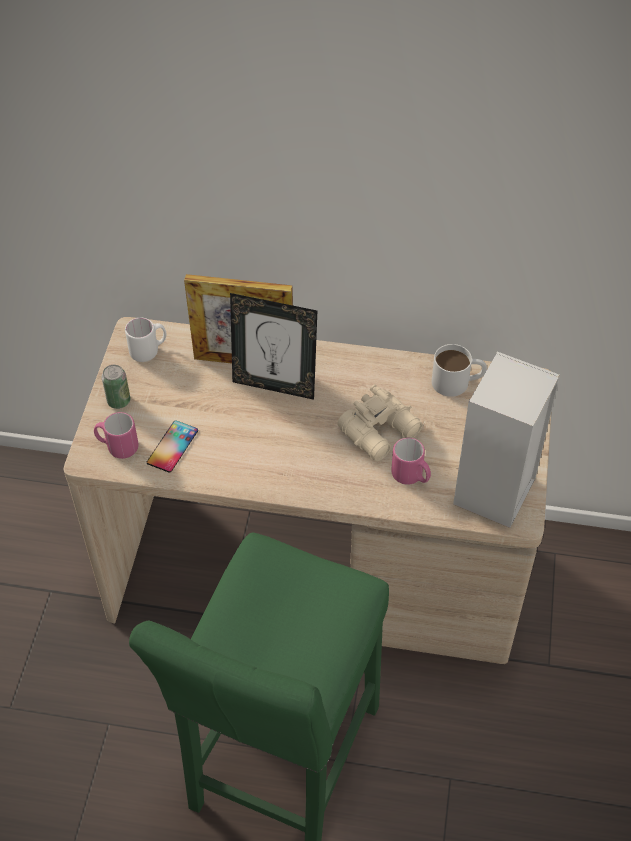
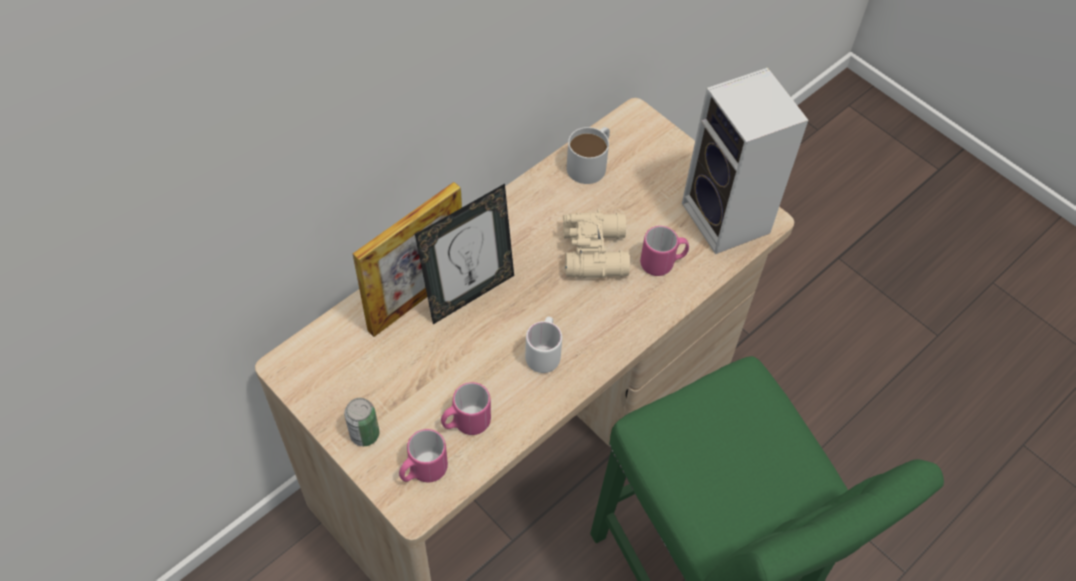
camera: 55 degrees left, 5 degrees up
white mug [125,318,166,362] -> white mug moved to [525,317,562,373]
phone [147,420,198,473] -> pink mug [441,382,491,435]

